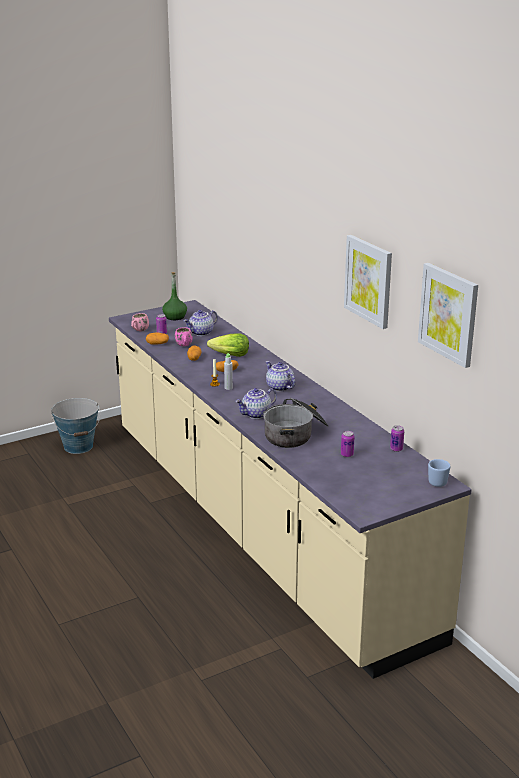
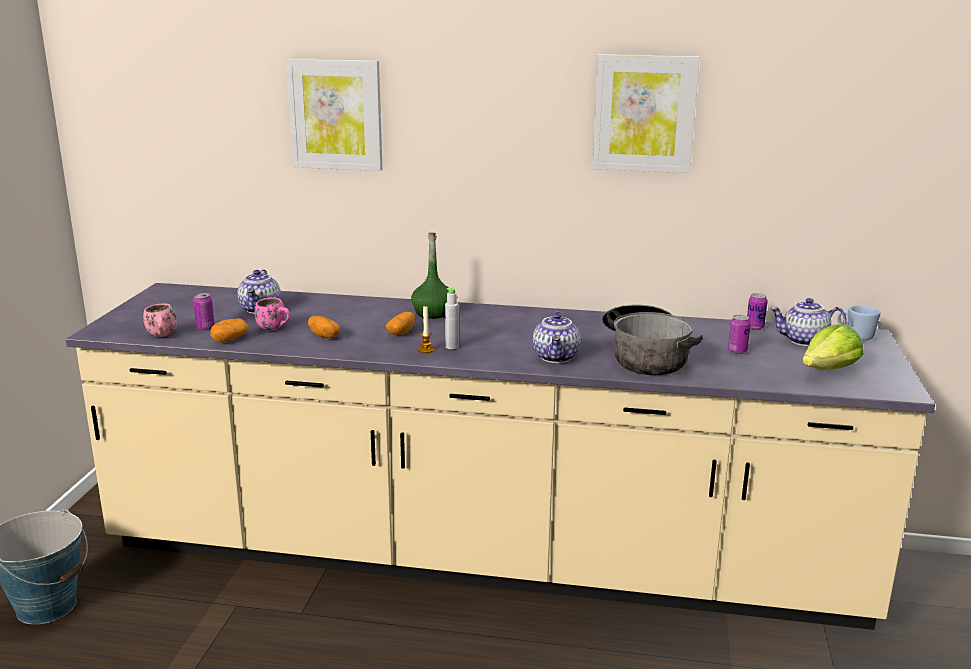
camera: 50 degrees left, 5 degrees down
green bottle [162,272,187,320] -> green bottle moved to [411,233,449,319]
lettuce [207,333,249,357] -> lettuce moved to [802,324,863,370]
teapot [266,361,295,392] -> teapot moved to [770,298,847,346]
picture [418,263,478,368] -> picture moved to [286,58,383,171]

